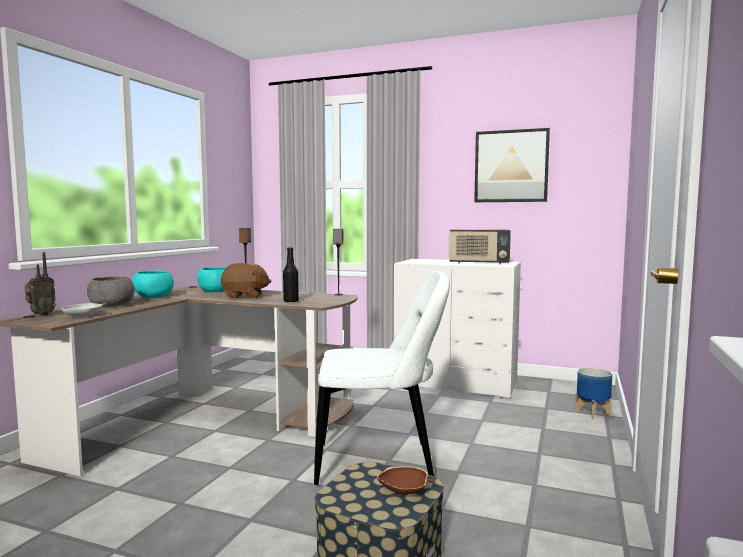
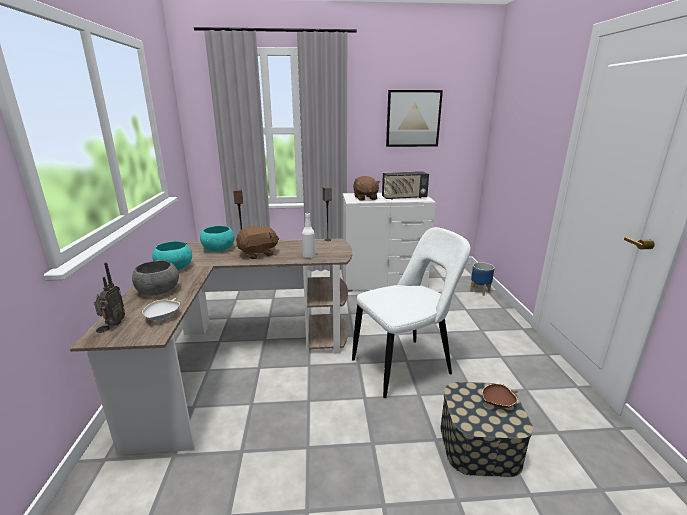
camera: 25 degrees left, 15 degrees up
black bottle [283,247,299,302] -> white bottle [302,213,315,258]
none -> brown plush toy [353,176,380,201]

